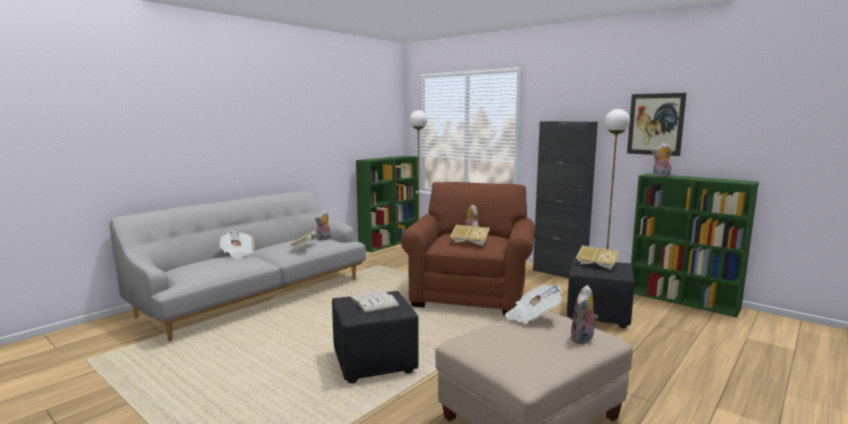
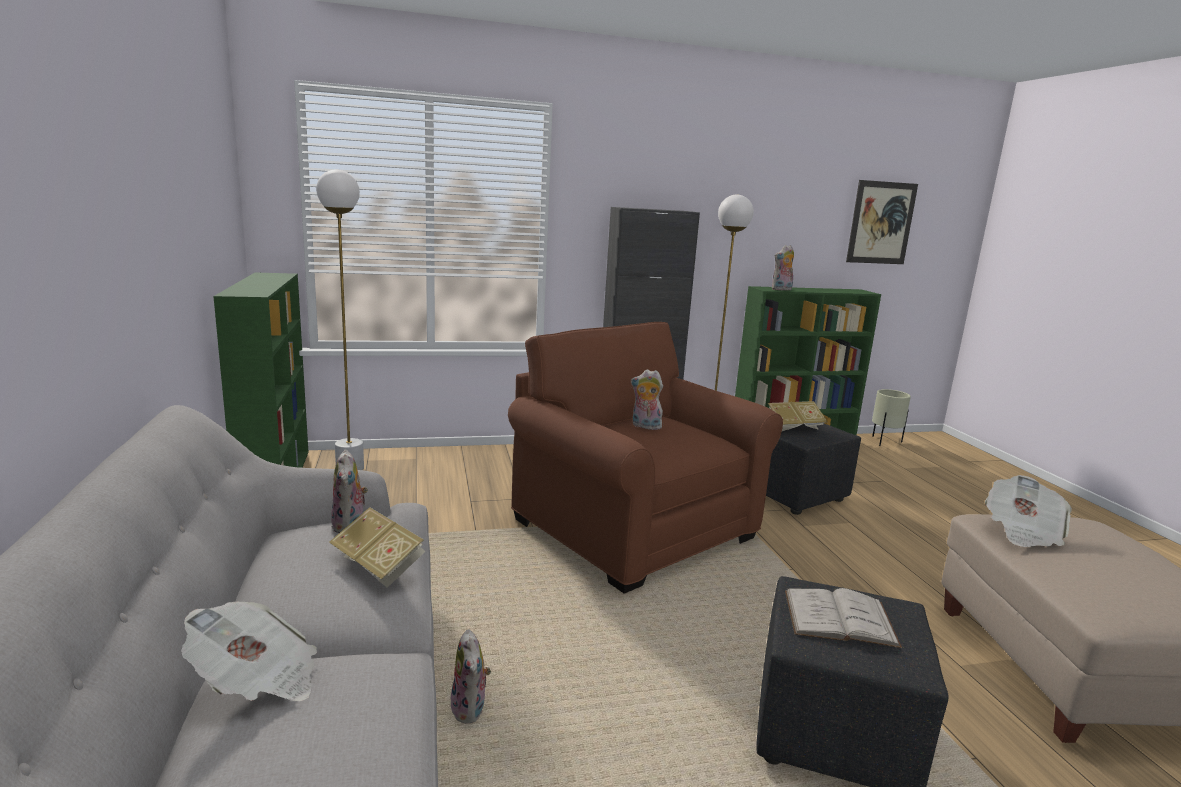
camera: 55 degrees left, 5 degrees up
book [450,225,490,246] -> none
plush toy [570,285,598,344] -> plush toy moved to [451,629,491,724]
picture [627,93,686,156] -> picture moved to [846,180,918,264]
none -> beige planter [872,389,911,446]

